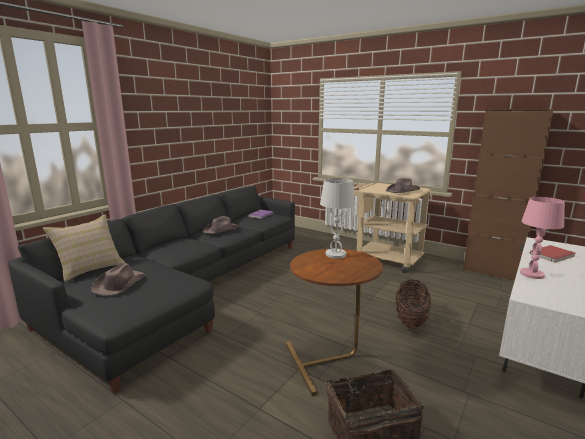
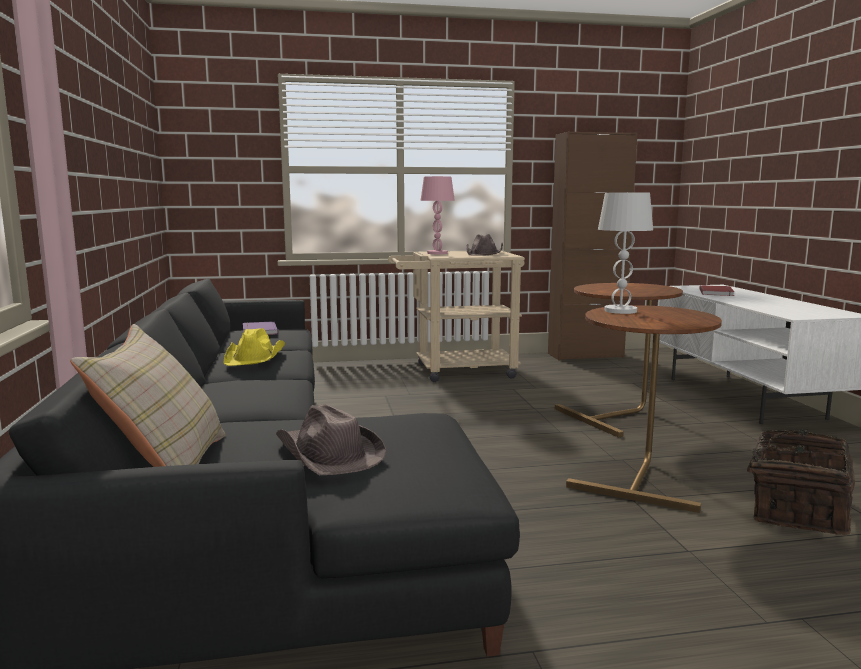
camera: 45 degrees left, 5 degrees down
brown hat [203,216,240,234] -> yellow hat [223,328,285,366]
basket [395,279,431,329] -> brown side table [555,283,683,438]
pink table lamp [520,197,565,279] -> pink table lamp moved to [420,176,455,254]

